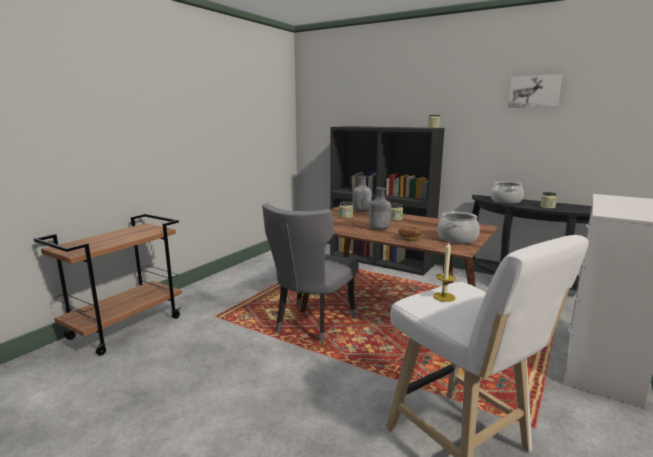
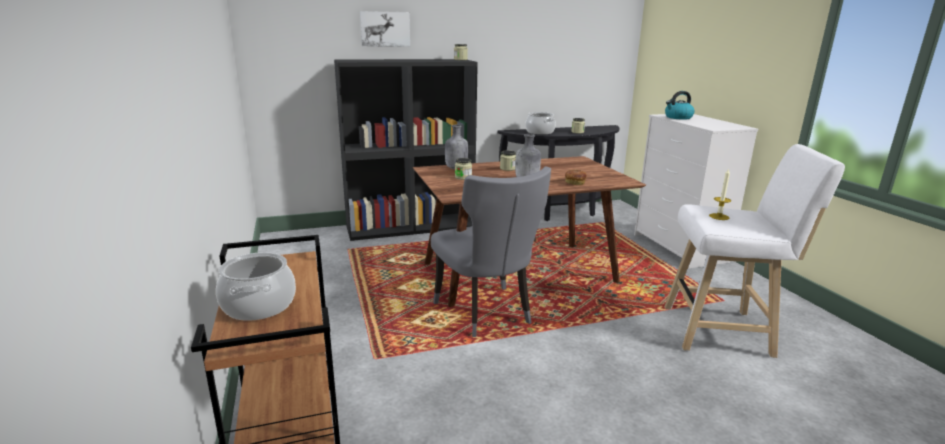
camera: 50 degrees left, 5 degrees up
cooking pot [438,212,480,244] -> cooking pot moved to [216,252,296,321]
picture [508,74,562,108] -> picture moved to [360,11,410,47]
none -> kettle [665,91,695,120]

